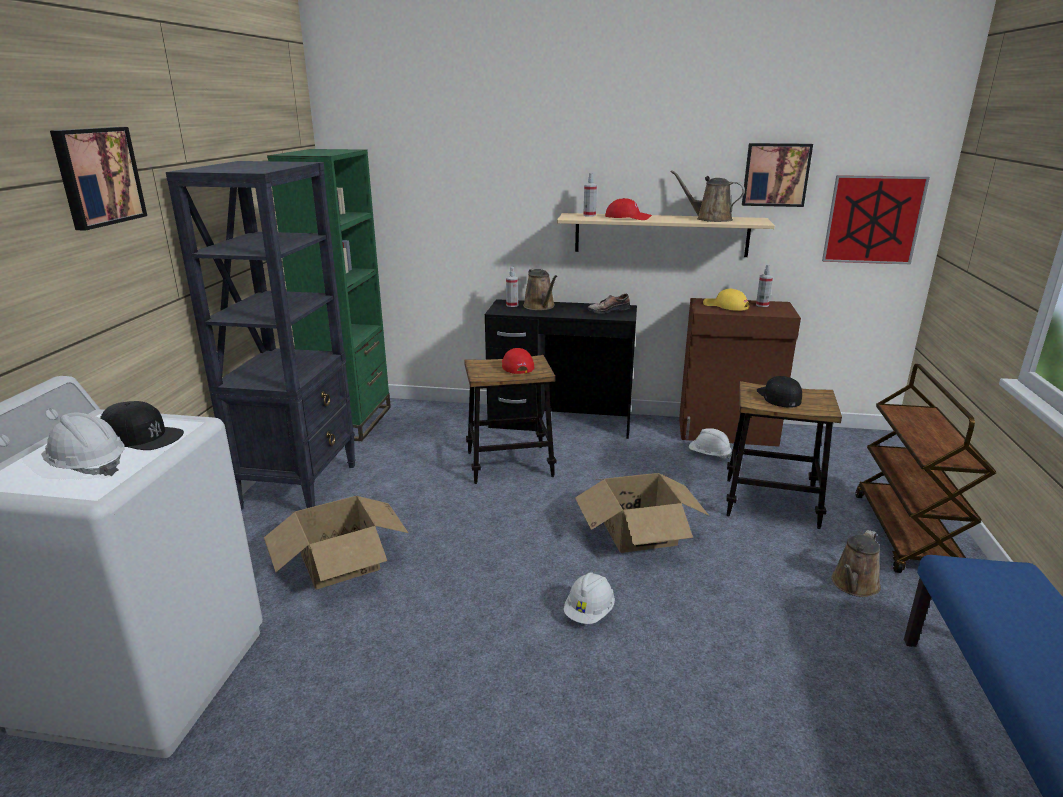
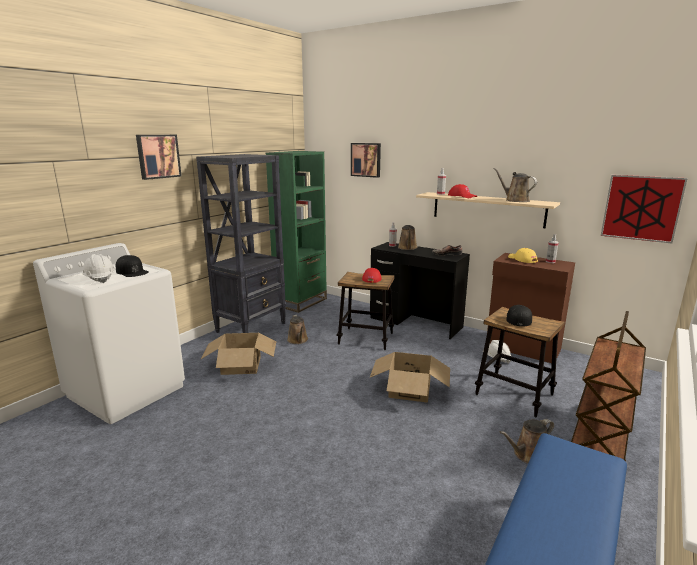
camera: 25 degrees right, 5 degrees down
white hard hat [563,572,615,624] -> none
picture [742,143,813,207] -> picture moved to [351,143,381,178]
none -> brown watering can [287,315,308,344]

